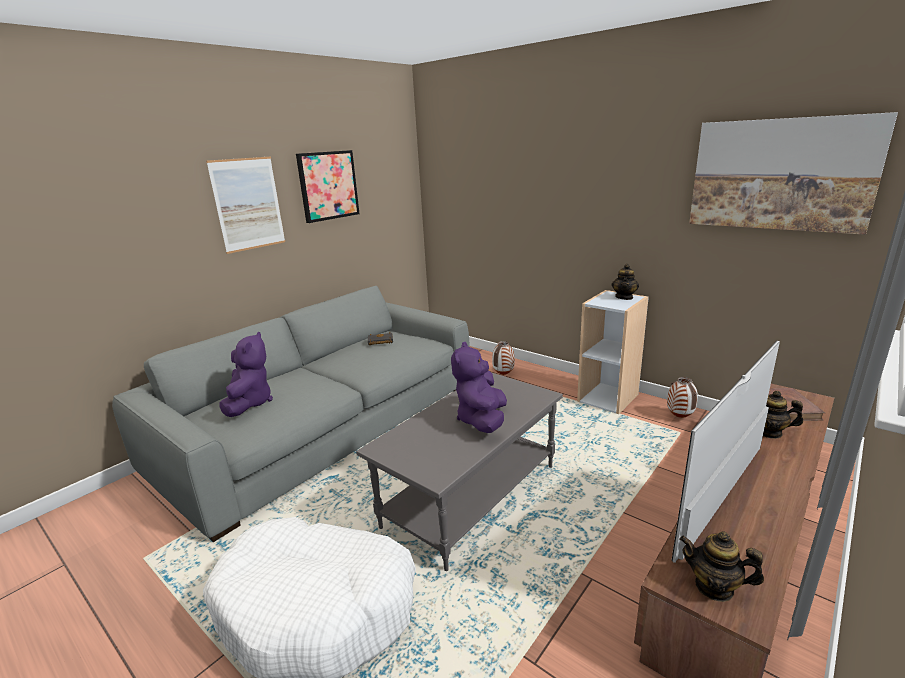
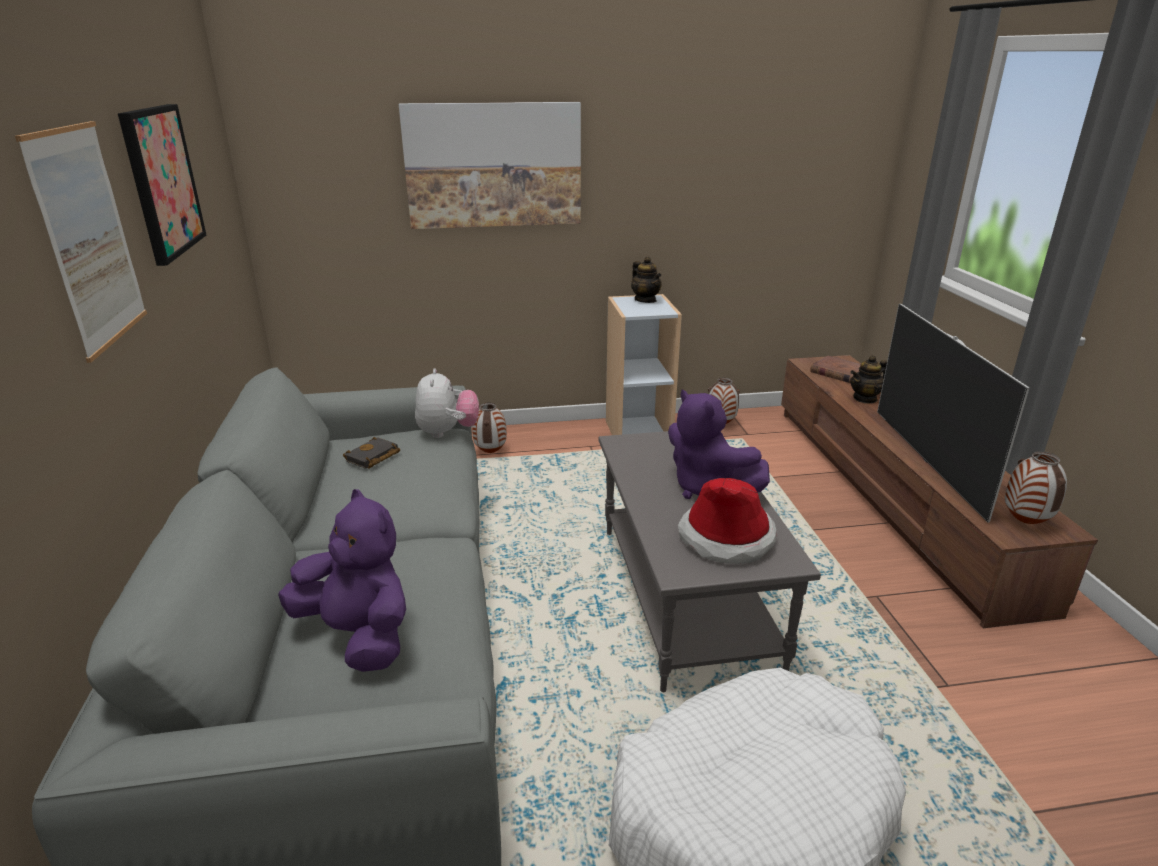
camera: 50 degrees left, 5 degrees up
teapot [680,531,764,602] -> vase [1005,451,1067,524]
picture [689,112,898,235] -> picture moved to [399,102,581,229]
none -> plush toy [415,368,479,438]
none -> hat [678,478,776,564]

